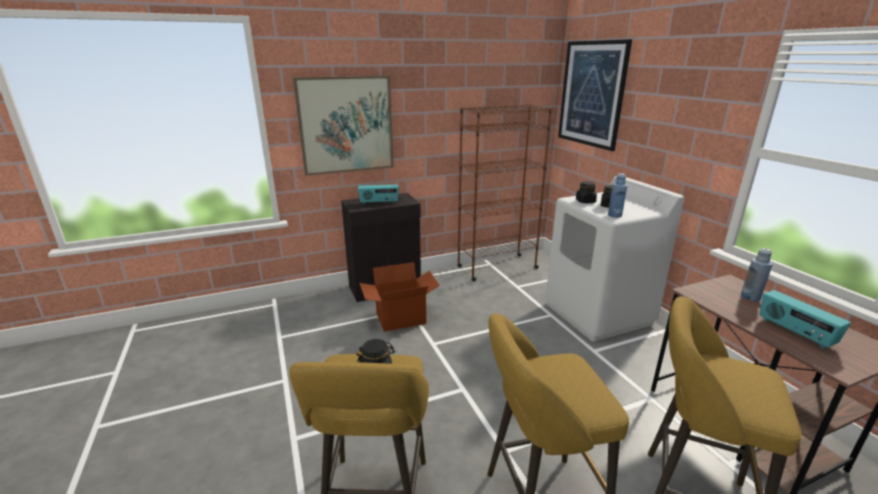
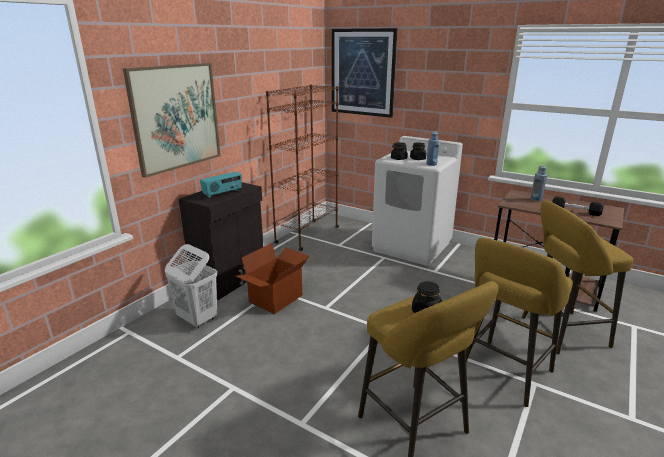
camera: 35 degrees left, 0 degrees up
radio [759,290,851,349] -> black dumbbell [552,196,604,216]
none -> white laundry basket [165,244,217,328]

